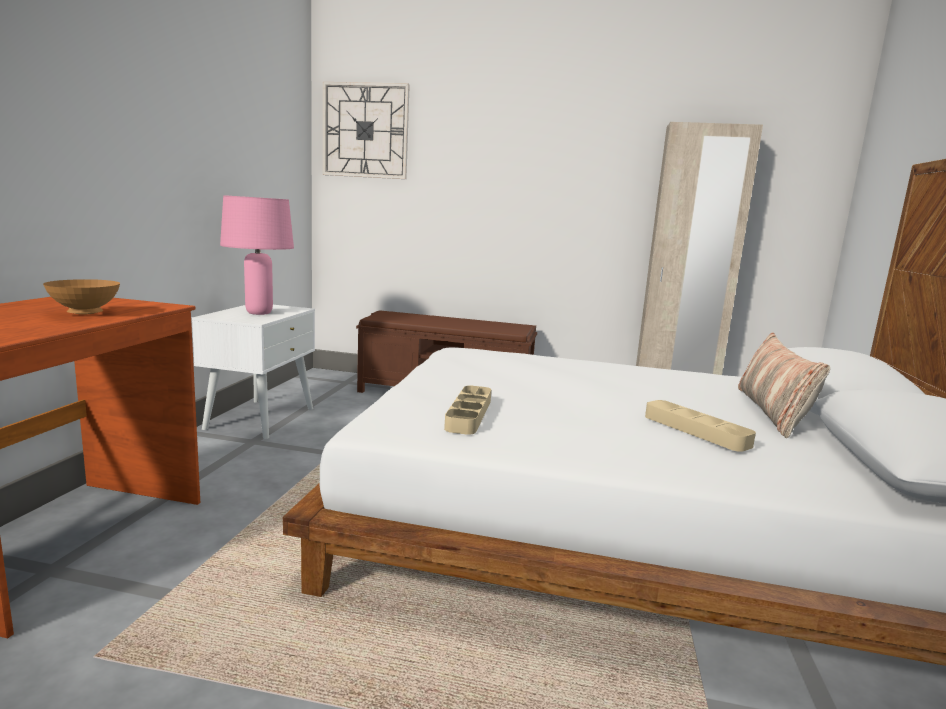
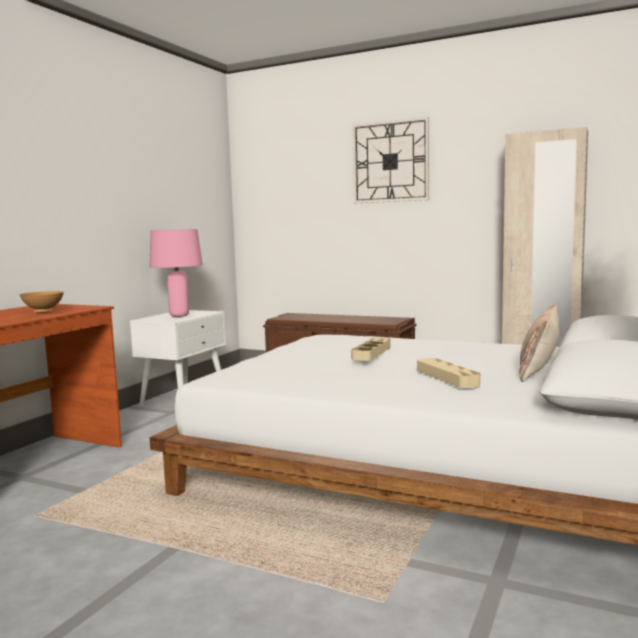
camera: 15 degrees right, 5 degrees down
wall clock [323,82,410,179] -> wall clock moved to [352,117,429,203]
beige tray [444,386,491,435] -> beige tray moved to [351,337,391,361]

